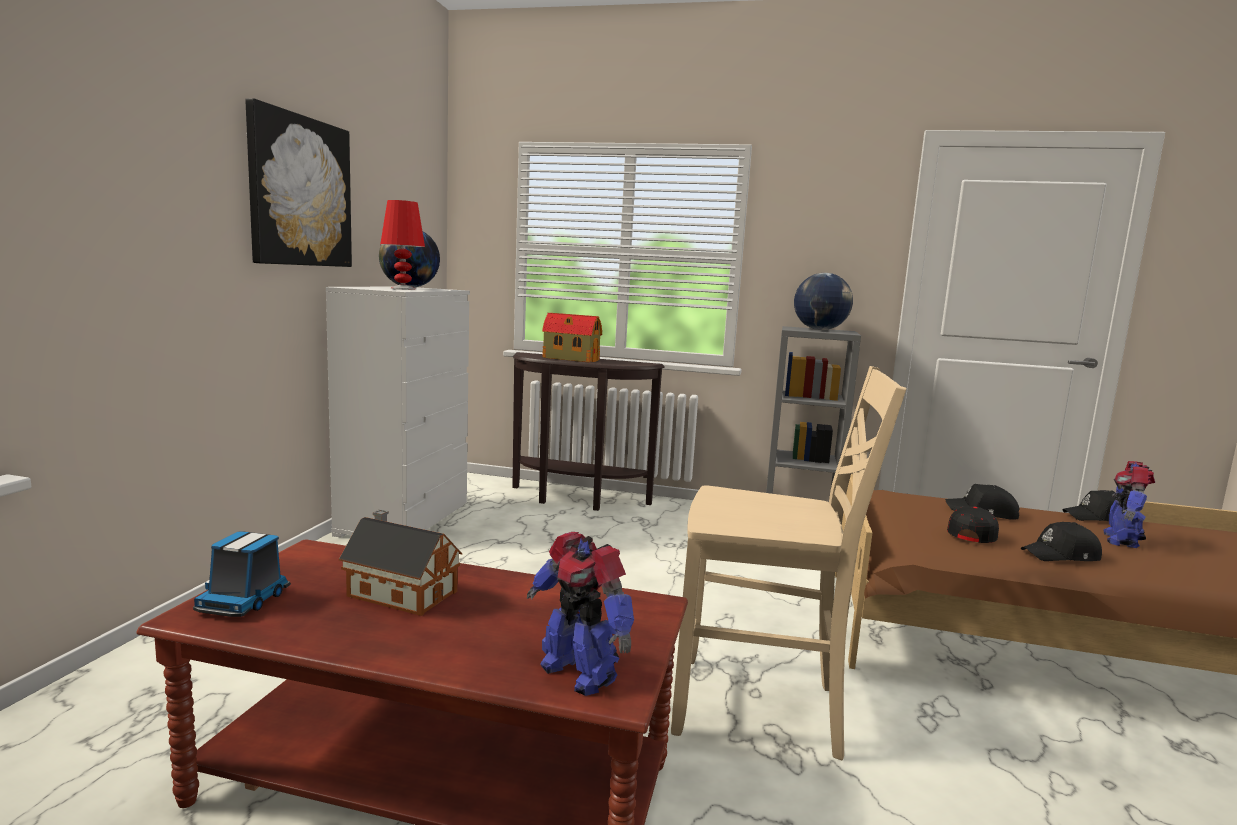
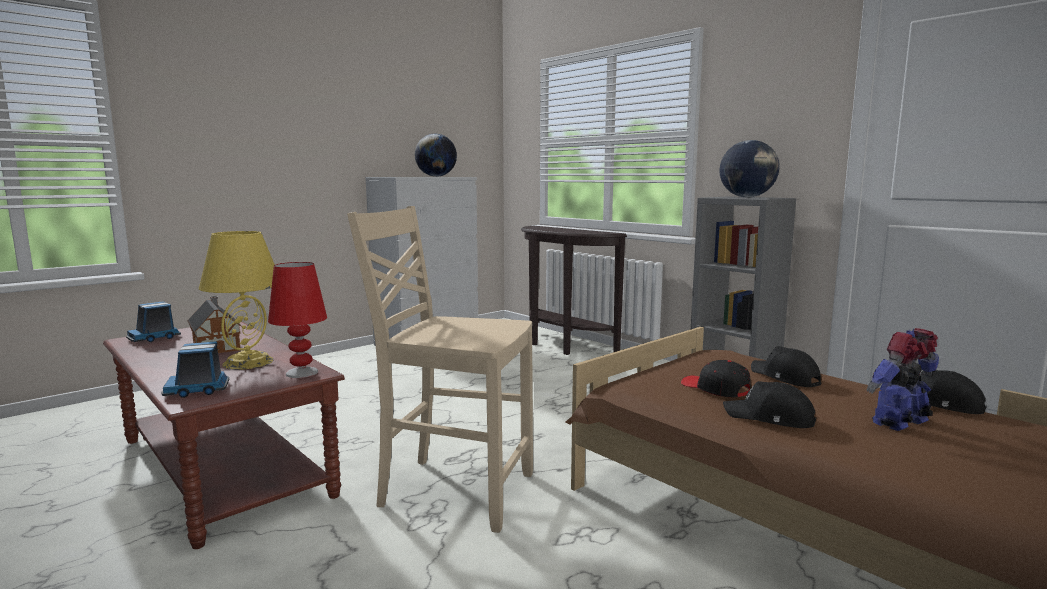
camera: 35 degrees right, 0 degrees up
picture [245,98,352,267] -> none
red table lamp [380,200,425,290] -> red table lamp moved to [268,262,327,378]
toy robot [527,532,634,696] -> toy truck [161,341,229,398]
toy house [542,313,602,363] -> none
beige chair [671,366,906,760] -> beige chair turned 150 degrees clockwise [347,206,533,533]
black cap [947,506,999,543] -> black cap turned 105 degrees counterclockwise [681,360,751,397]
none -> yellow table lamp [199,231,275,370]

